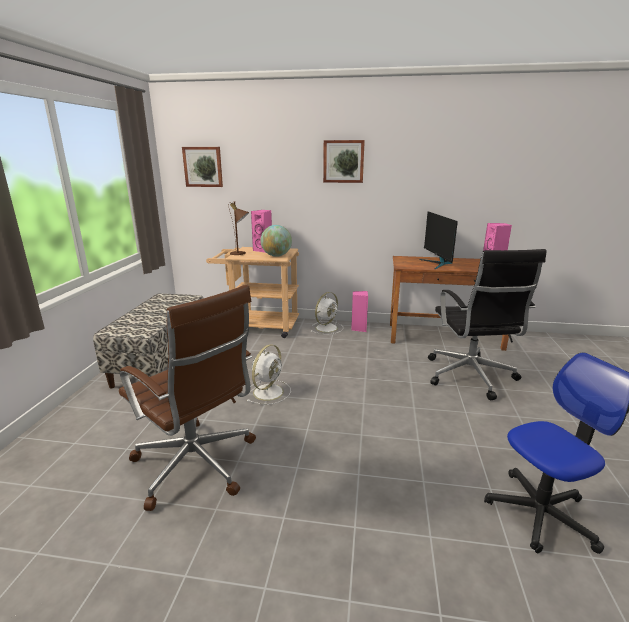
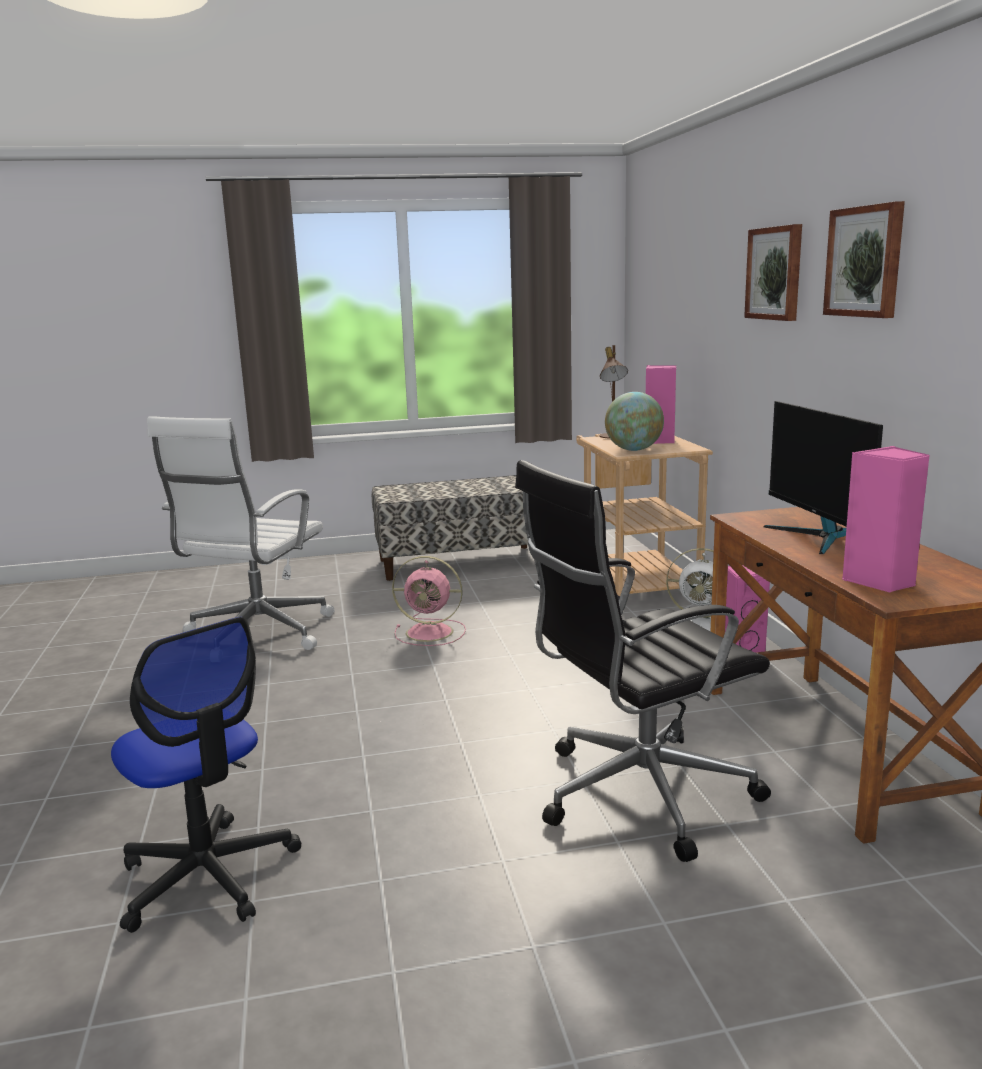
camera: 70 degrees right, 5 degrees down
brown office chair [119,285,256,511] -> white office chair [147,416,334,650]
picture [182,147,223,187] -> picture moved to [823,201,905,318]
white fan [247,344,291,405] -> pink fan [392,556,466,646]
monitor [419,211,458,269] -> monitor turned 75 degrees counterclockwise [763,401,883,554]

